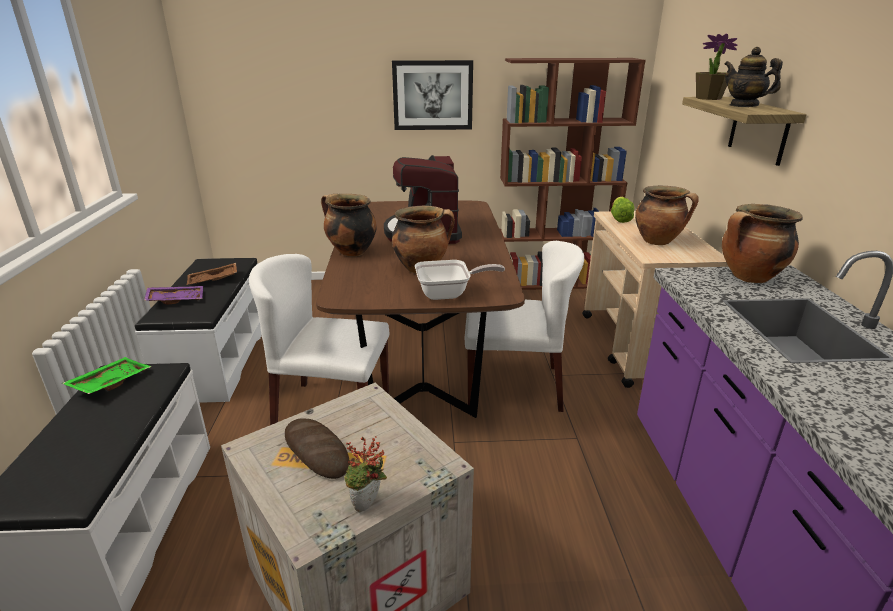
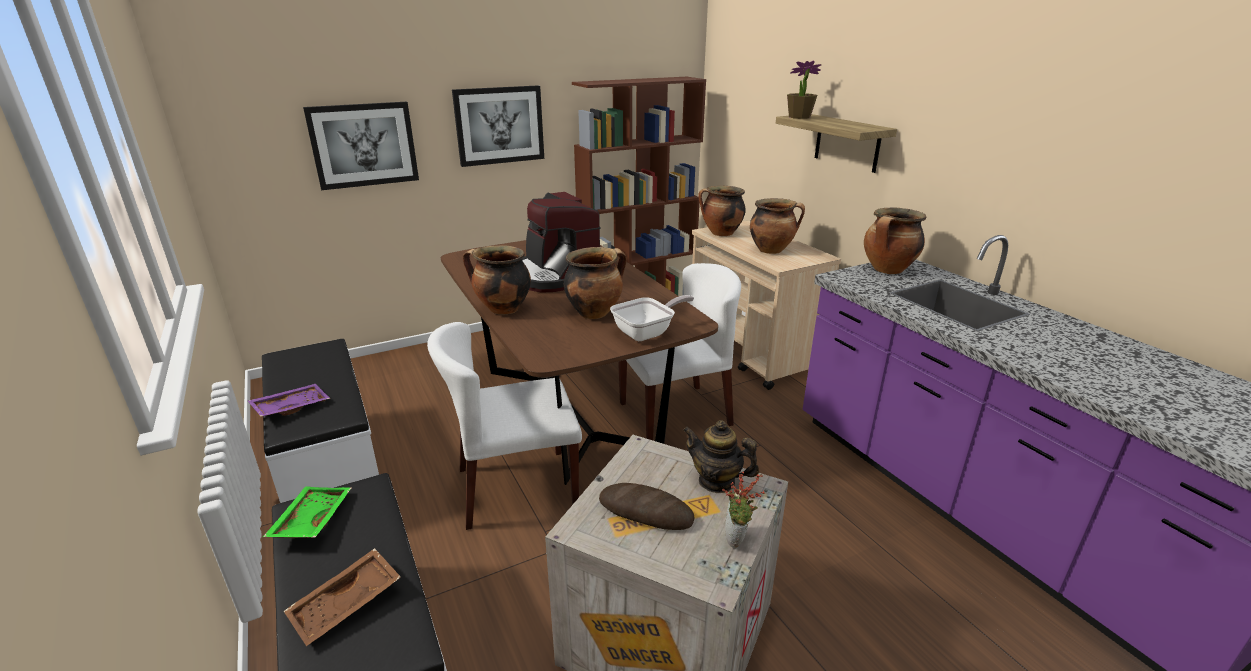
camera: 25 degrees left, 0 degrees up
brown tray [187,263,237,285] -> brown tray moved to [284,548,401,646]
lettuce [611,197,634,223] -> cooking pot [698,186,746,236]
teapot [724,47,783,107] -> teapot moved to [683,420,759,493]
none -> picture [303,102,419,190]

